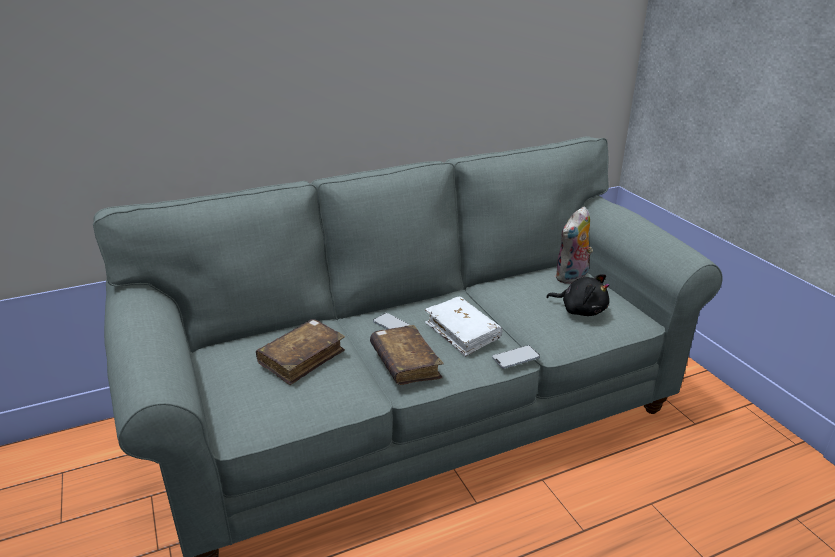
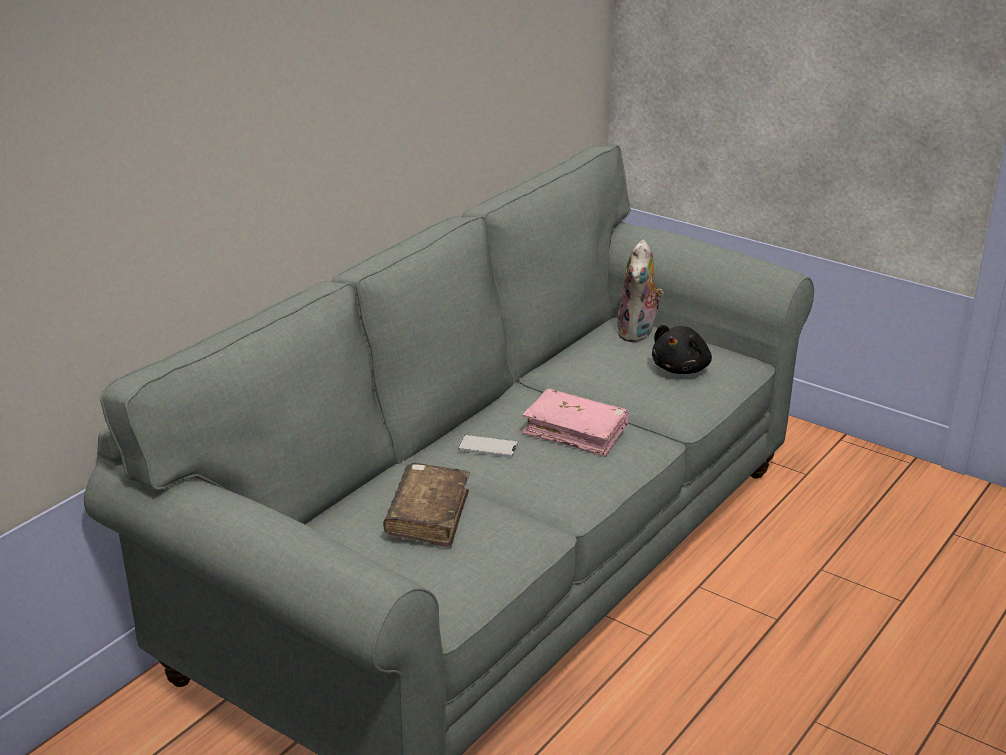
camera: 30 degrees left, 0 degrees up
brown book [370,325,444,385] -> none
white book [425,297,502,357] -> pink book [522,389,629,457]
phone [492,345,540,369] -> none
black plush toy [546,274,609,316] -> black plush toy turned 120 degrees clockwise [652,325,712,374]

